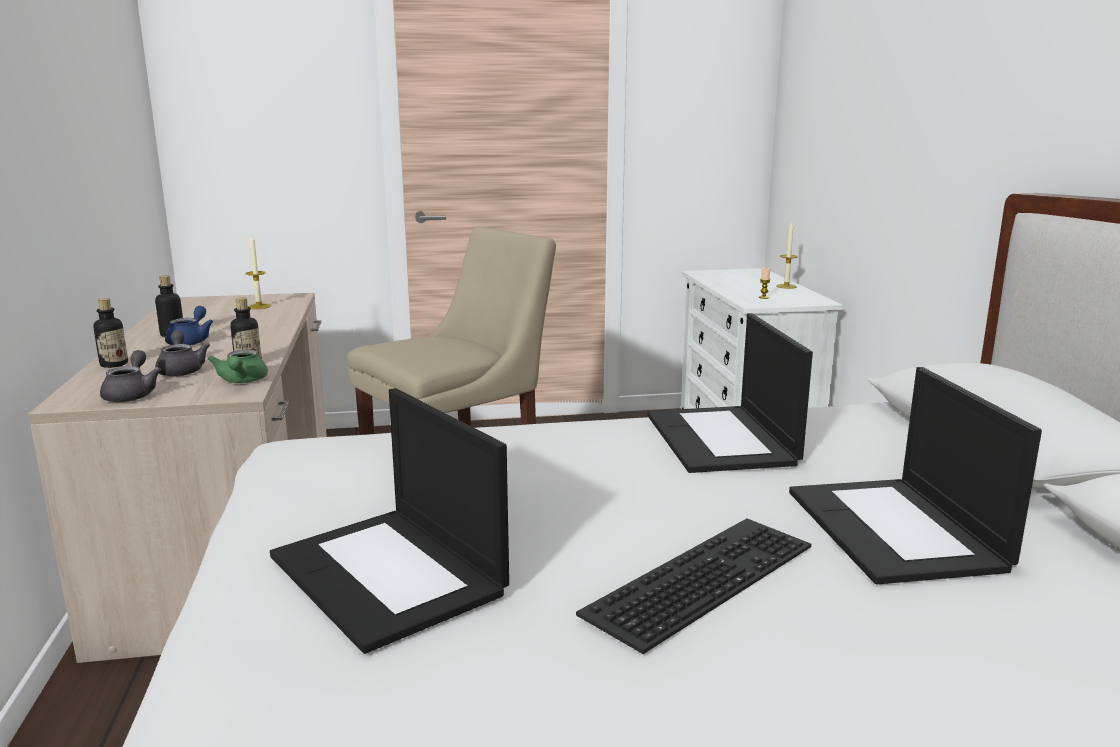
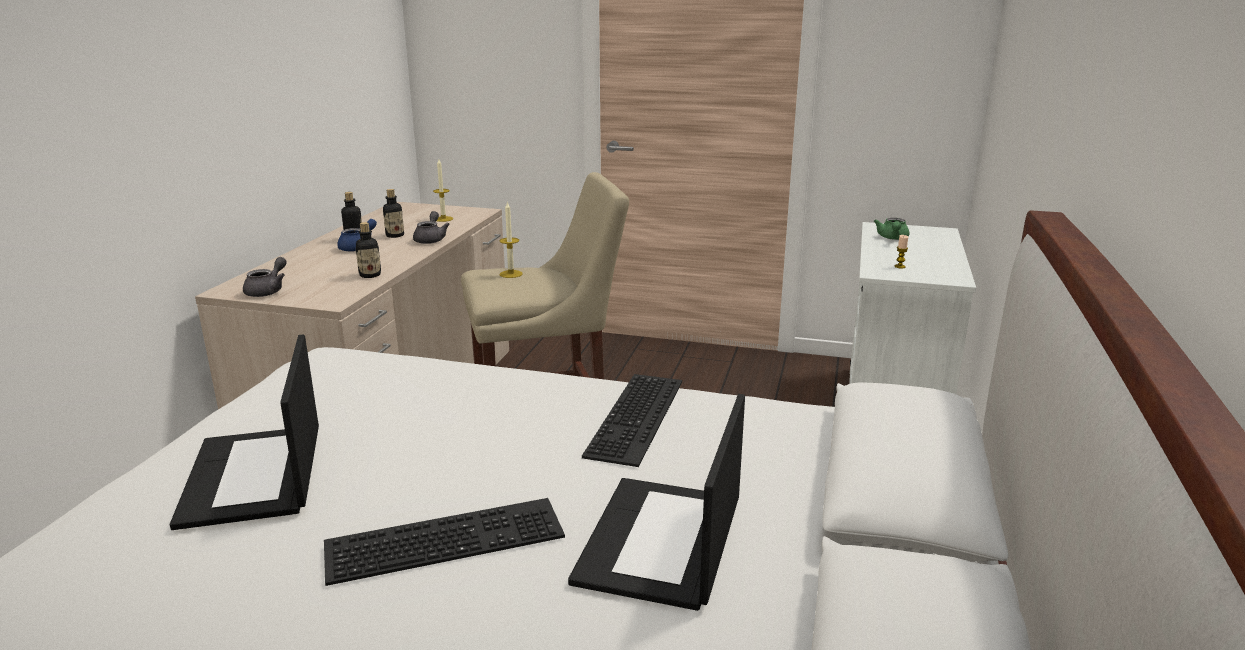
camera: 25 degrees right, 5 degrees up
bottle [93,298,128,368] -> bottle moved to [383,189,404,238]
grey teapot [155,330,210,377] -> grey teapot moved to [413,211,450,244]
green teapot [208,350,268,383] -> green teapot moved to [874,218,909,240]
laptop [647,313,813,473] -> keyboard [582,374,682,467]
candle [776,222,798,289] -> candle moved to [499,201,523,278]

